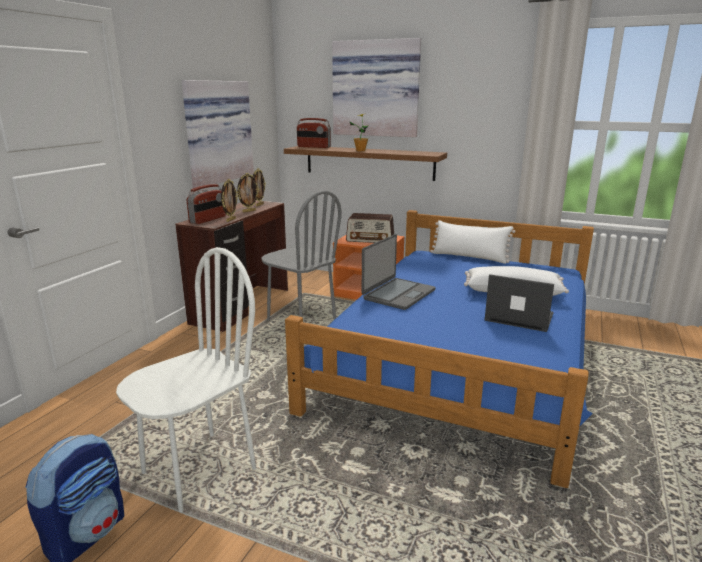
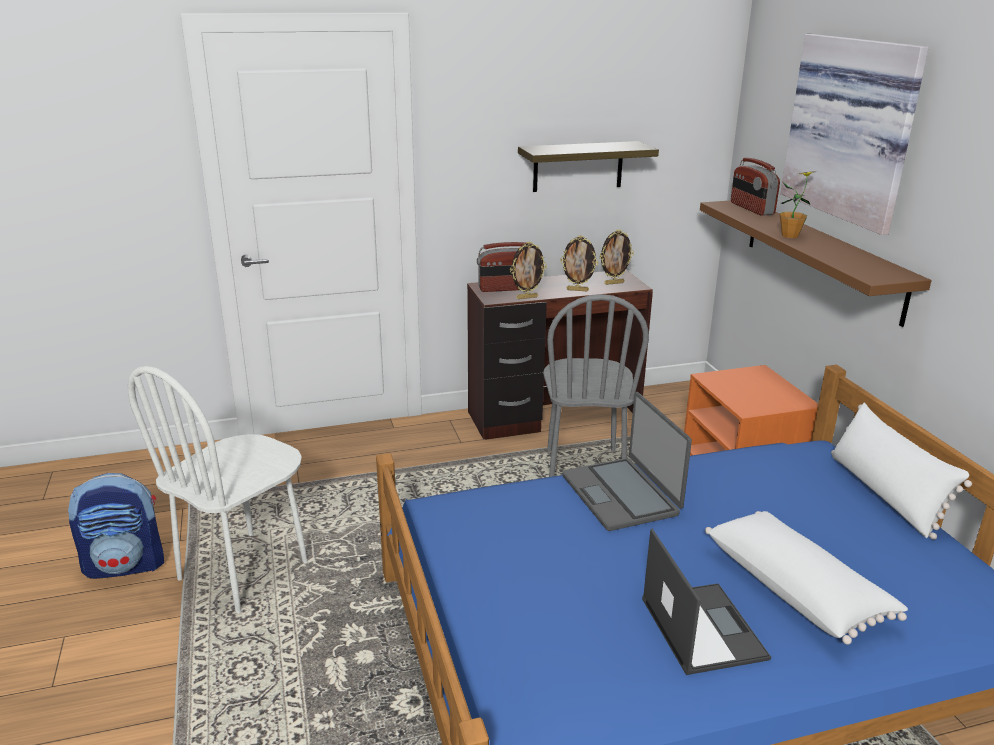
camera: 50 degrees right, 5 degrees up
white chair [116,247,256,512] -> white chair turned 120 degrees clockwise [128,366,308,613]
picture [182,80,254,188] -> shelf [518,141,659,192]
radio [346,213,394,243] -> none
laptop [362,234,435,310] -> laptop turned 75 degrees clockwise [562,392,692,531]

